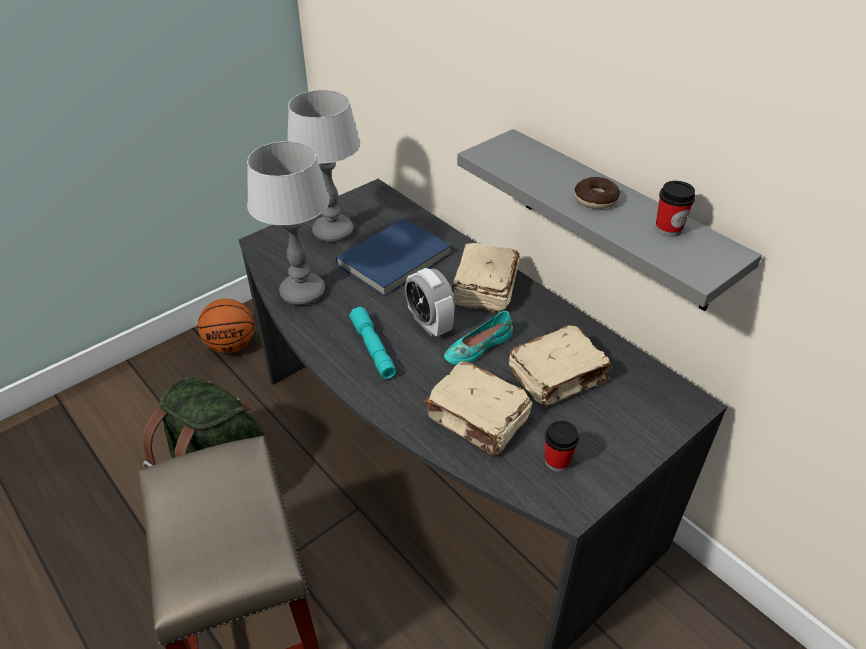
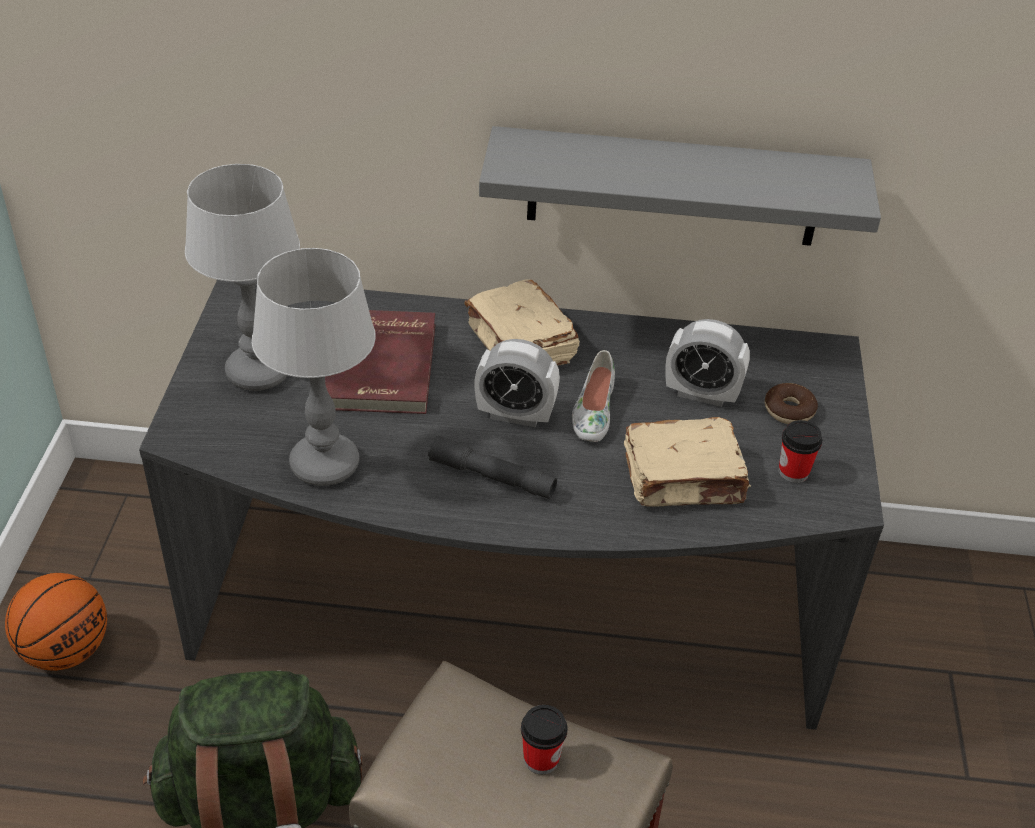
camera: 45 degrees left, 0 degrees up
blue book [336,219,451,296] -> red book [325,310,435,414]
turquoise flashlight [349,307,396,379] -> grey flashlight [428,435,557,499]
turquoise shoe [444,311,513,365] -> white shoe [572,350,615,442]
beige book [509,325,611,406] -> alarm clock [665,319,750,407]
donut [574,177,620,209] -> donut moved to [765,383,818,424]
cup [655,181,696,237] -> cup moved to [521,705,568,774]

